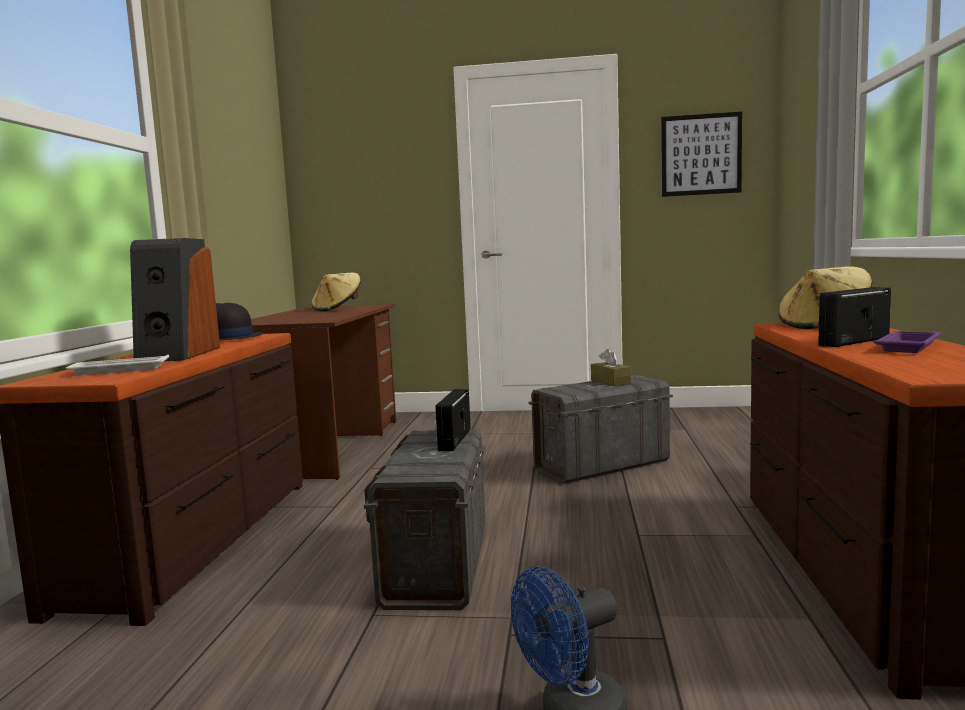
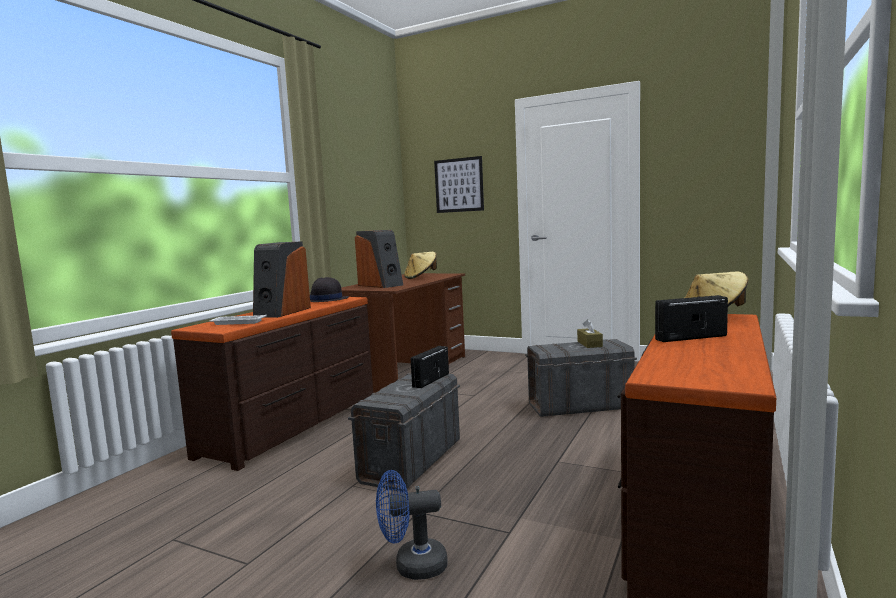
camera: 20 degrees right, 0 degrees up
picture [661,112,742,197] -> picture moved to [434,156,484,213]
purple tray [874,331,942,353] -> none
none -> speaker [355,230,403,288]

